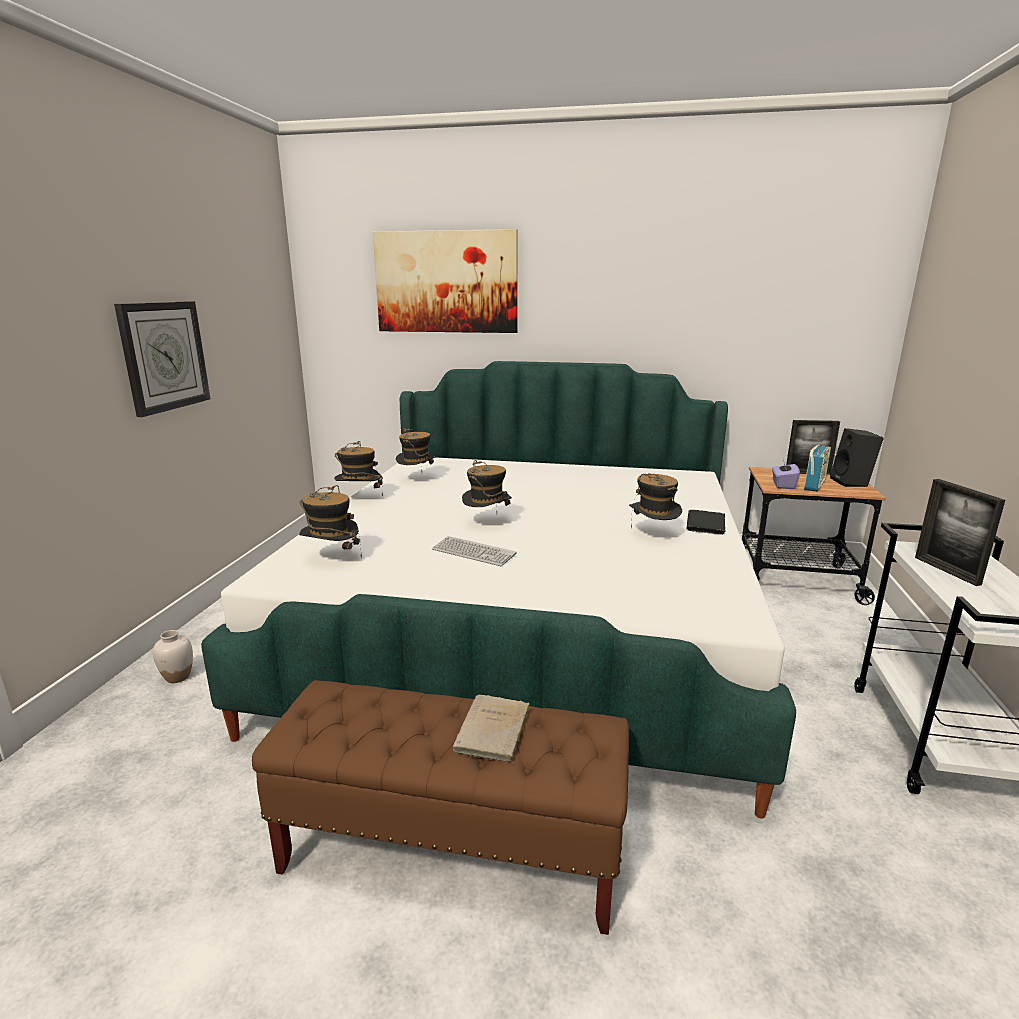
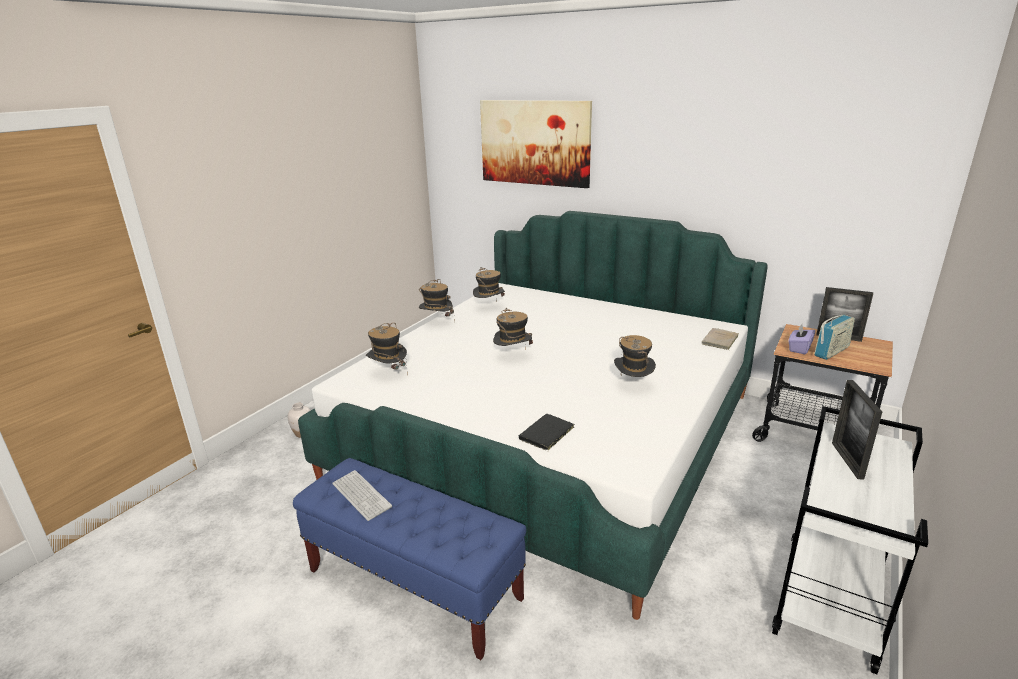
camera: 20 degrees right, 5 degrees up
wall clock [114,301,210,417] -> none
brown bench [252,680,629,935] -> blue bench [293,458,526,660]
keyboard [432,536,517,566] -> keyboard moved to [332,470,392,521]
beige book [453,694,530,763] -> beige book moved to [702,328,739,350]
black book [686,510,726,535] -> black book moved to [519,414,574,450]
black speaker [830,428,884,487] -> none

